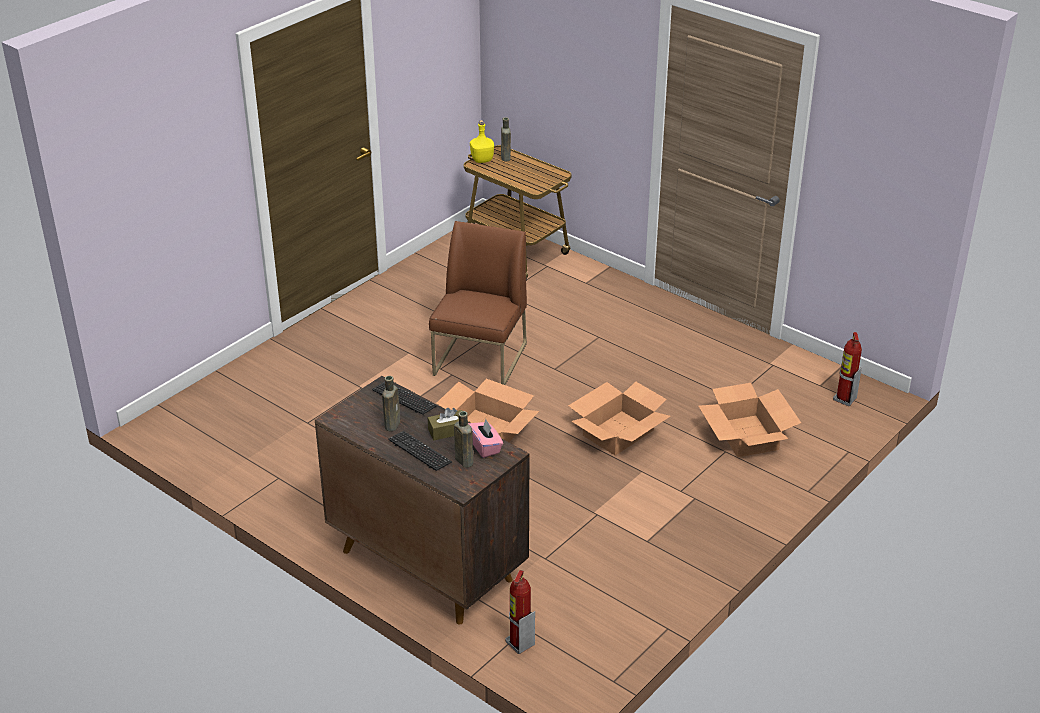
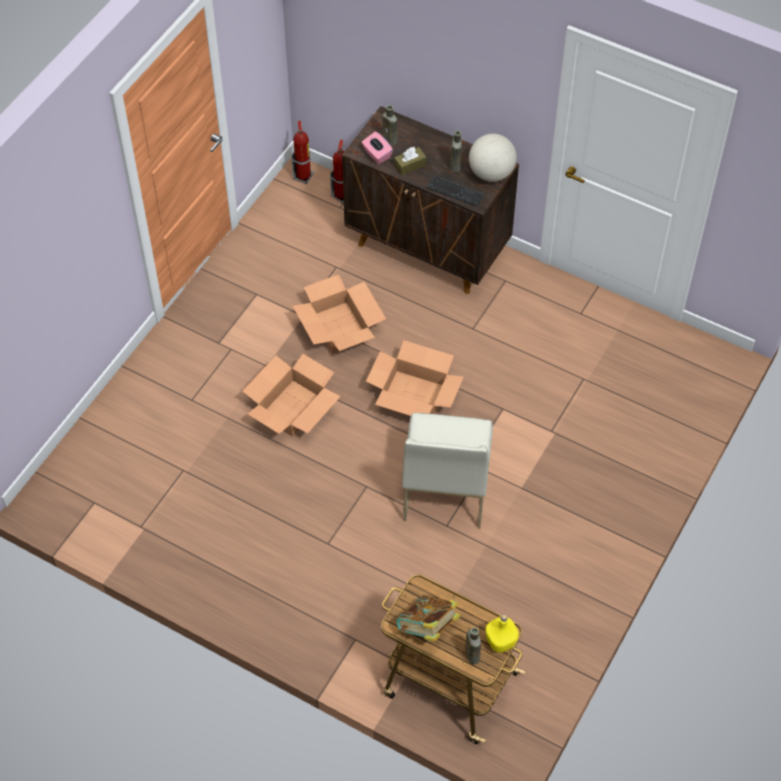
camera: 170 degrees right, 20 degrees up
keyboard [389,431,452,471] -> none
brown chair [429,221,527,385] -> white chair [402,413,493,529]
cardboard box [698,383,801,457] -> cardboard box moved to [293,274,386,354]
fire extinguisher [833,332,862,406] -> fire extinguisher moved to [292,121,314,184]
none -> book [397,595,460,642]
none -> globe [469,134,517,182]

